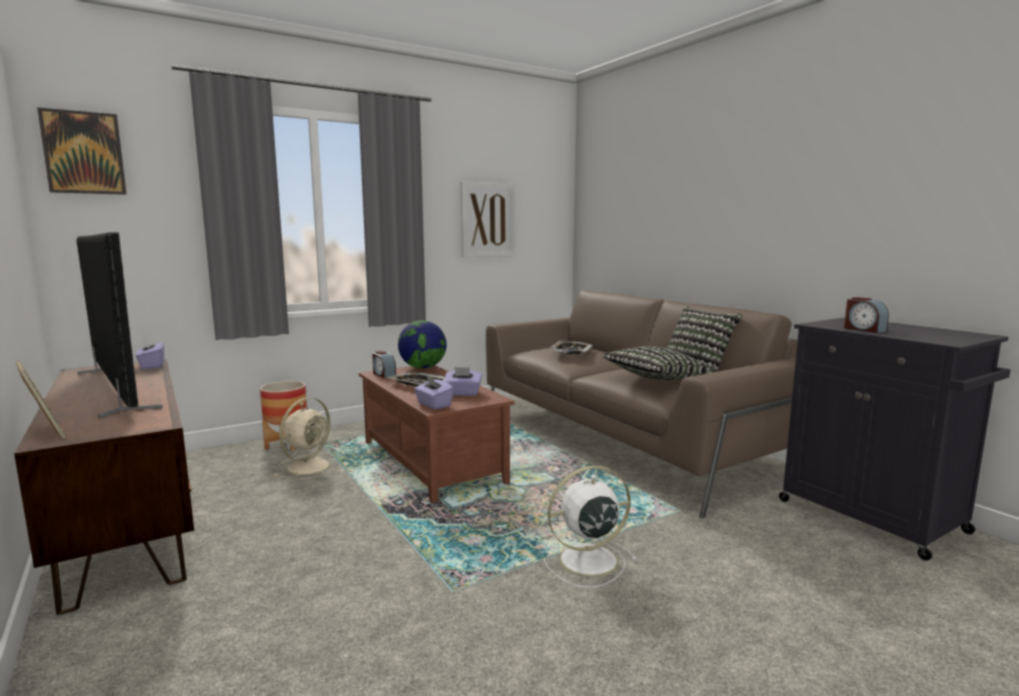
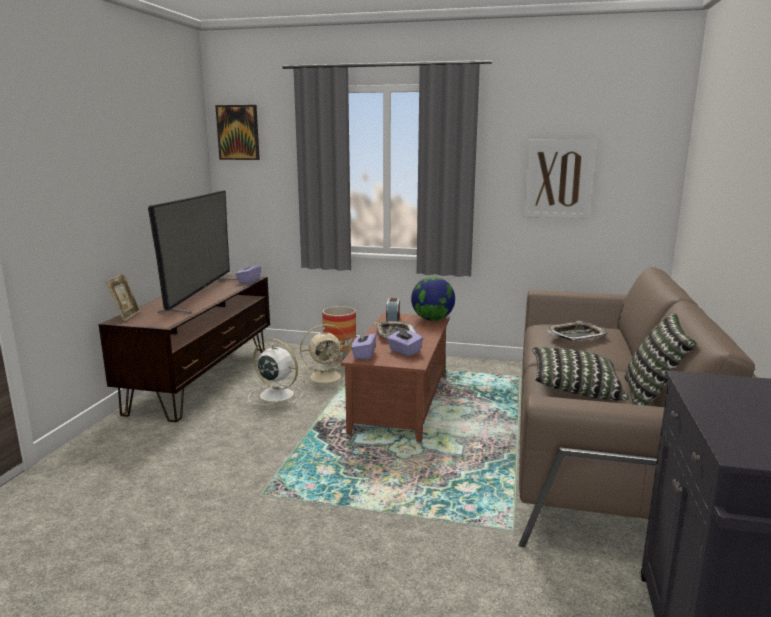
camera: 45 degrees right, 5 degrees up
white fan [544,465,638,588] -> white fan moved to [248,338,303,405]
alarm clock [844,297,889,333] -> none

